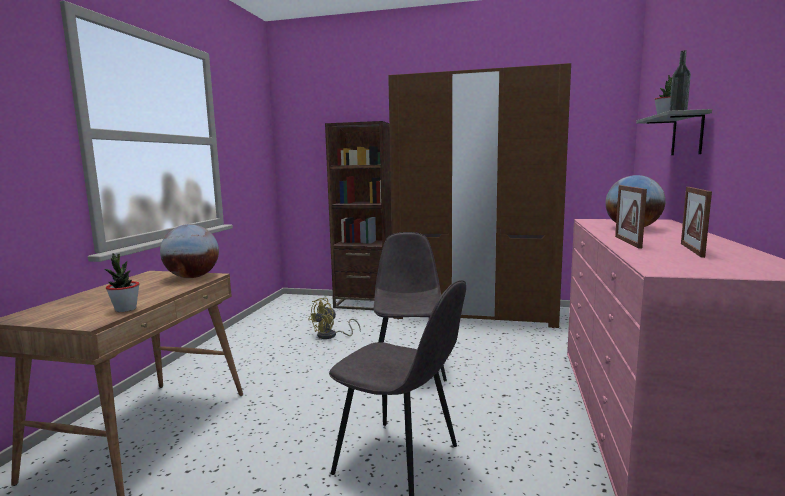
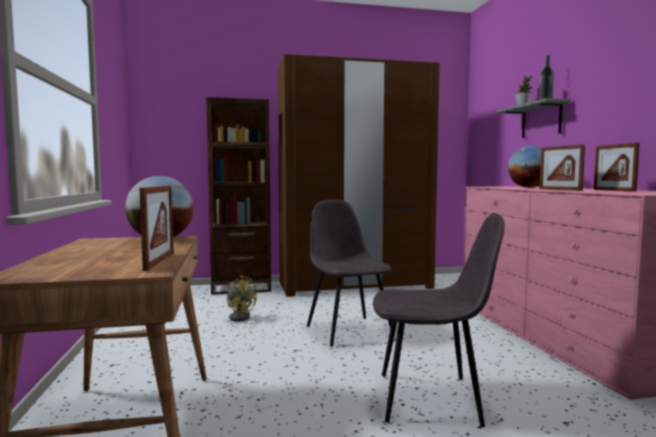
camera: 25 degrees left, 5 degrees down
potted plant [105,253,140,312] -> picture frame [140,186,174,271]
yellow fan [308,298,361,339] -> yellow fan turned 75 degrees counterclockwise [227,275,257,322]

